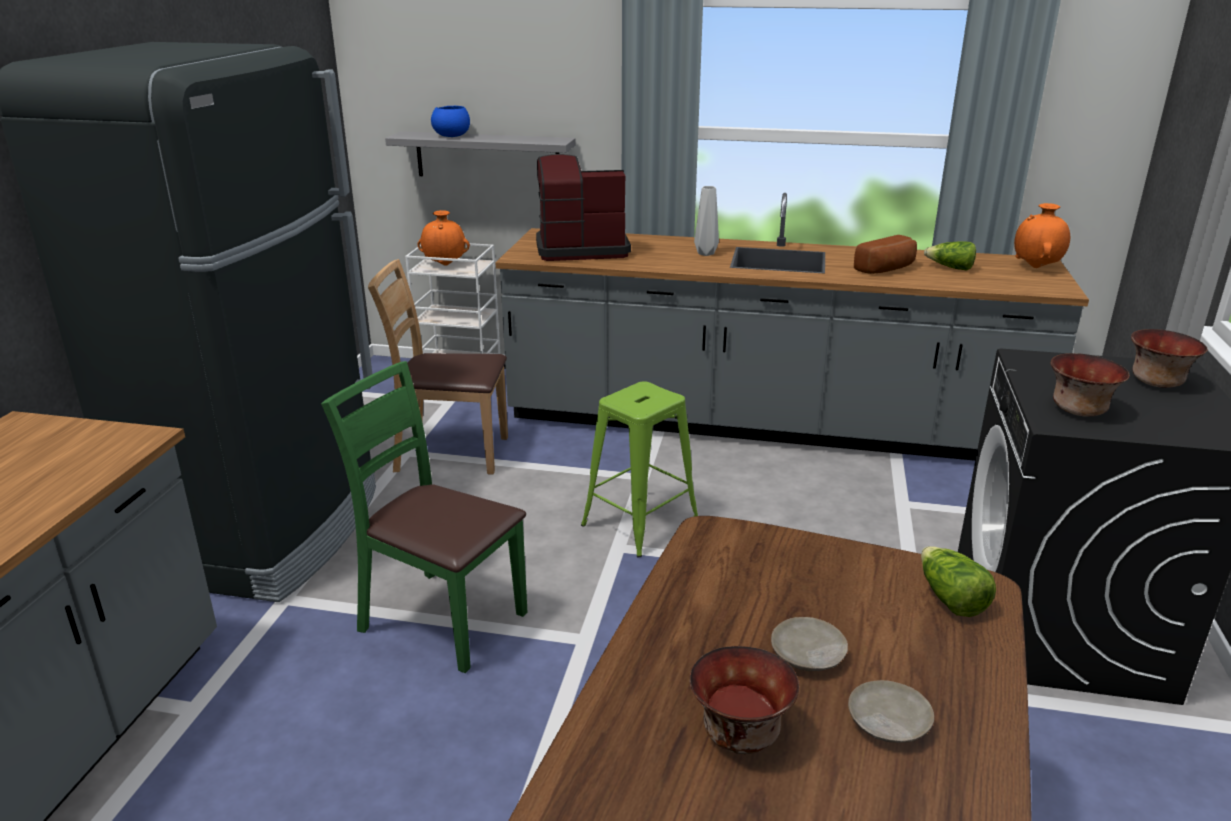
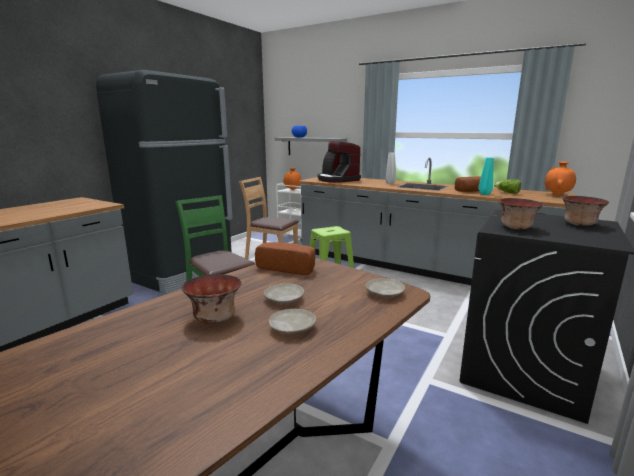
camera: 20 degrees right, 10 degrees down
coffee machine [536,154,631,261] -> coffee machine turned 135 degrees counterclockwise [317,141,361,183]
lettuce [921,546,996,617] -> beige plate [365,278,405,297]
none -> bread [255,242,315,275]
none -> turquoise vase [478,158,494,195]

